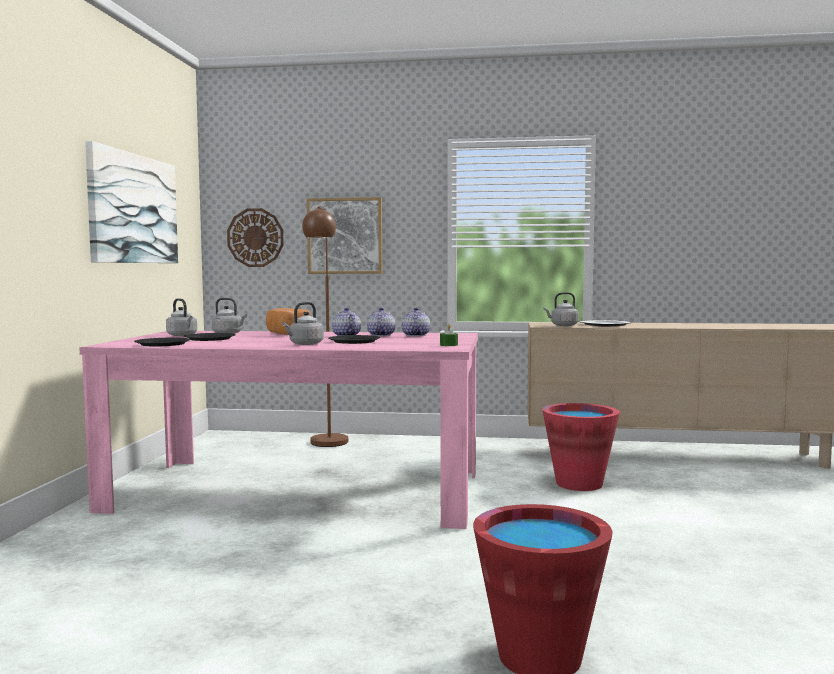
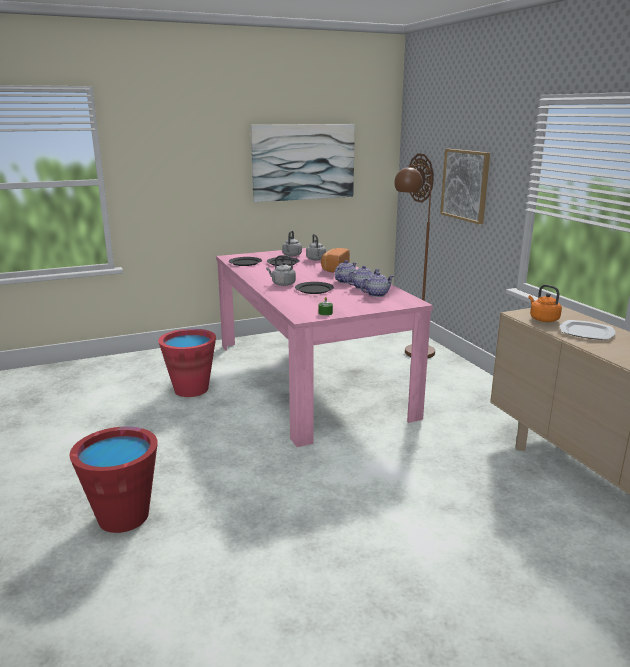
camera: 60 degrees right, 15 degrees up
red bucket [542,403,620,491] -> red bucket moved to [158,329,216,397]
grey kettle [544,292,579,326] -> orange kettle [529,285,562,322]

